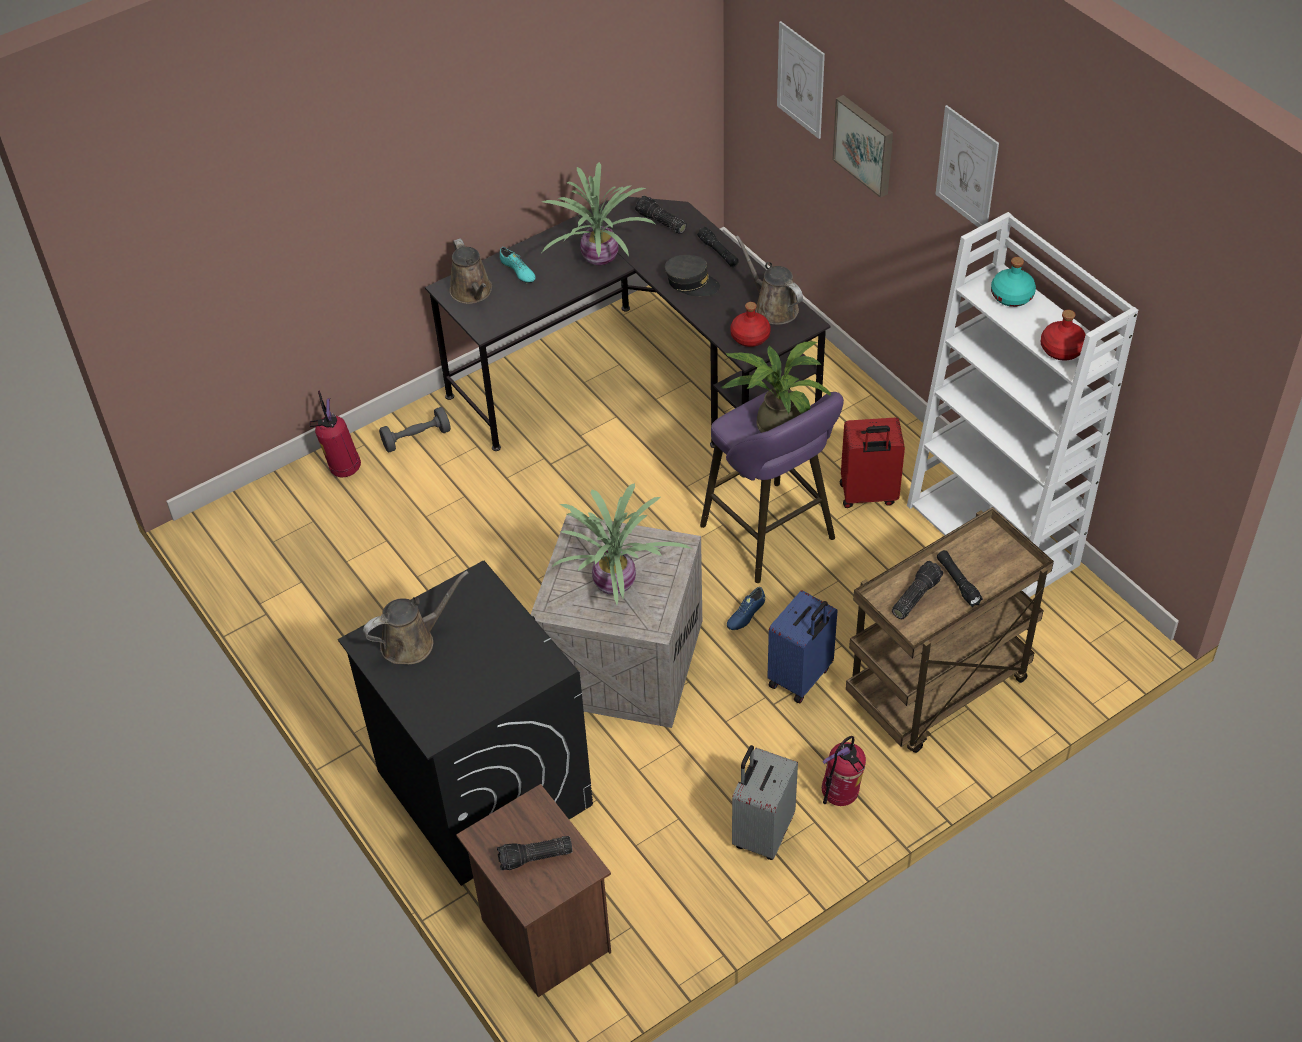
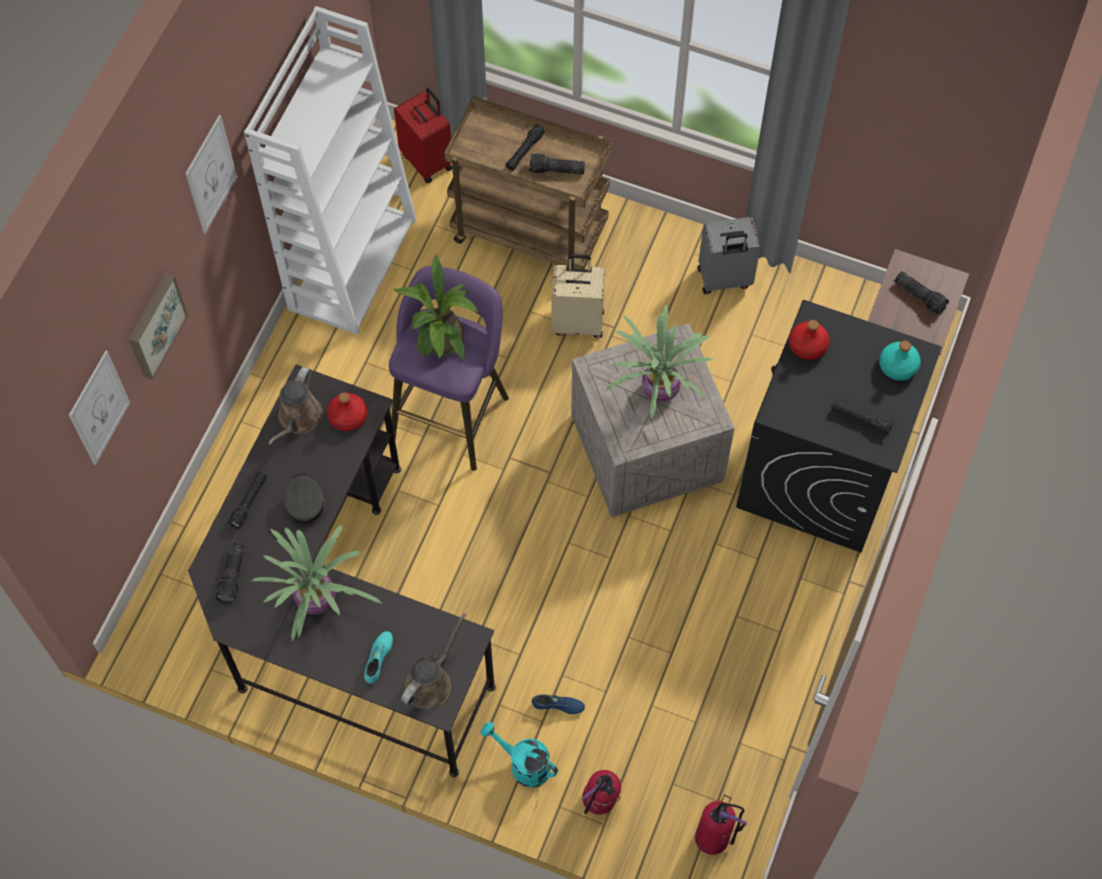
camera: 125 degrees left, 15 degrees up
brown watering can [363,571,468,664] -> black flashlight [832,400,894,435]
grey dumbbell [379,407,451,452] -> turquoise watering can [480,722,558,788]
blue shoe [727,587,765,630] -> blue shoe moved to [532,695,585,714]
blue suitcase [767,590,838,703] -> beige suitcase [551,254,605,338]
fire extinguisher [822,736,866,806] -> fire extinguisher moved to [695,795,747,855]
red suitcase [840,418,905,508] -> red suitcase moved to [394,88,452,184]
turquoise bottle [991,257,1036,307] -> turquoise bottle moved to [879,340,921,380]
red bottle [1041,310,1086,360] -> red bottle moved to [789,320,830,360]

